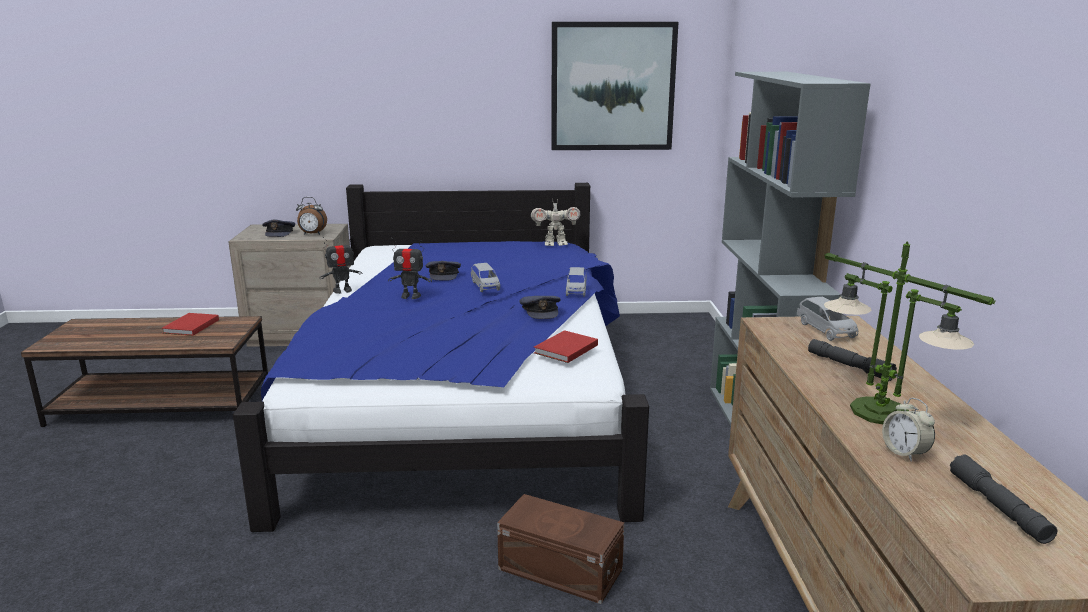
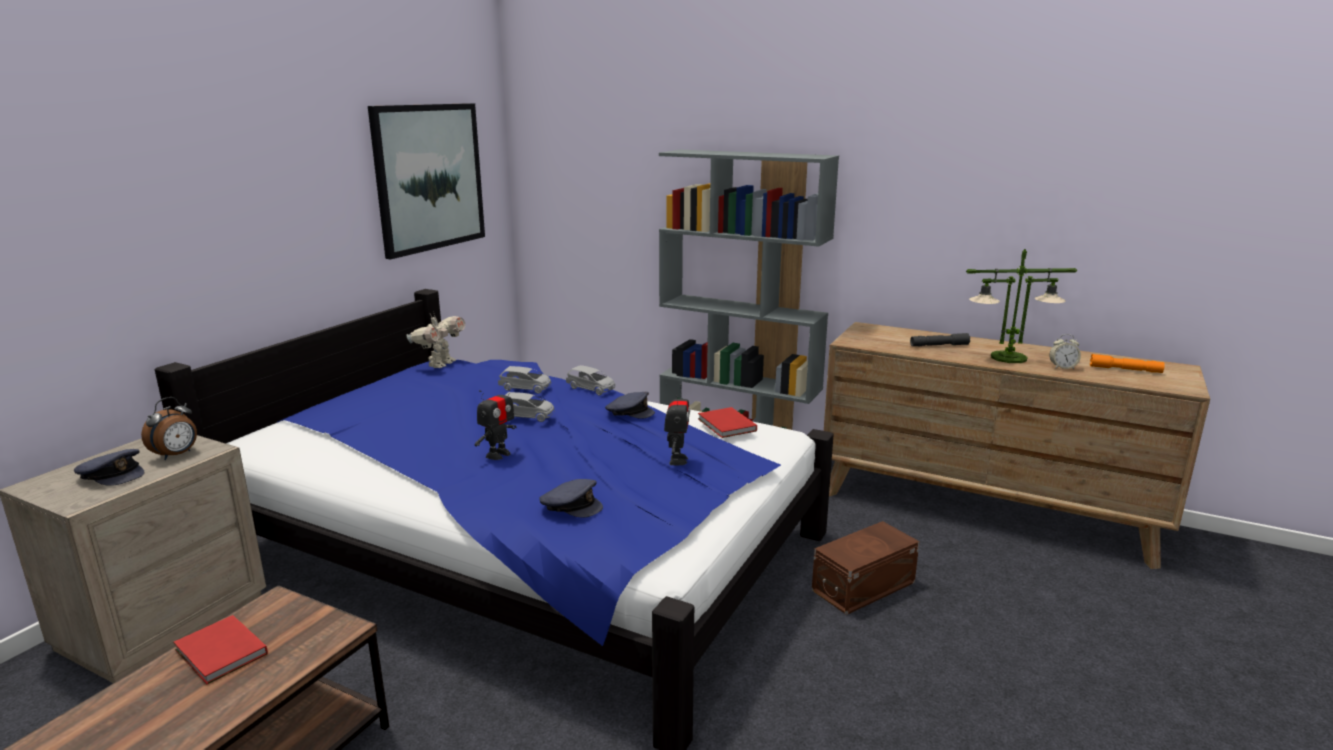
camera: 60 degrees left, 0 degrees up
toy robot [320,235,362,294] -> toy robot moved to [664,384,690,465]
grey cap [426,261,461,281] -> grey cap moved to [539,479,603,518]
grey toy car [797,297,858,341] -> grey toy car moved to [498,366,551,394]
grey flashlight [950,454,1057,544] -> orange flashlight [1090,354,1165,373]

